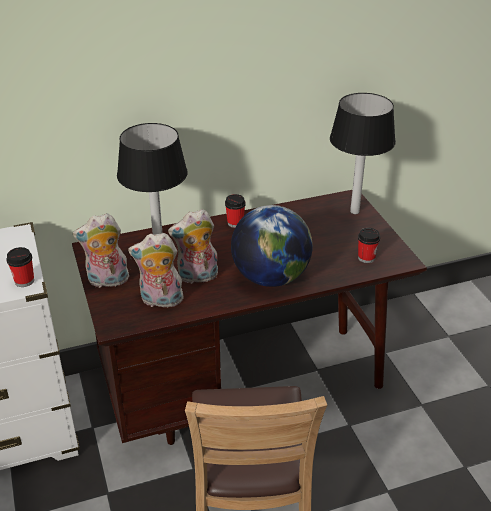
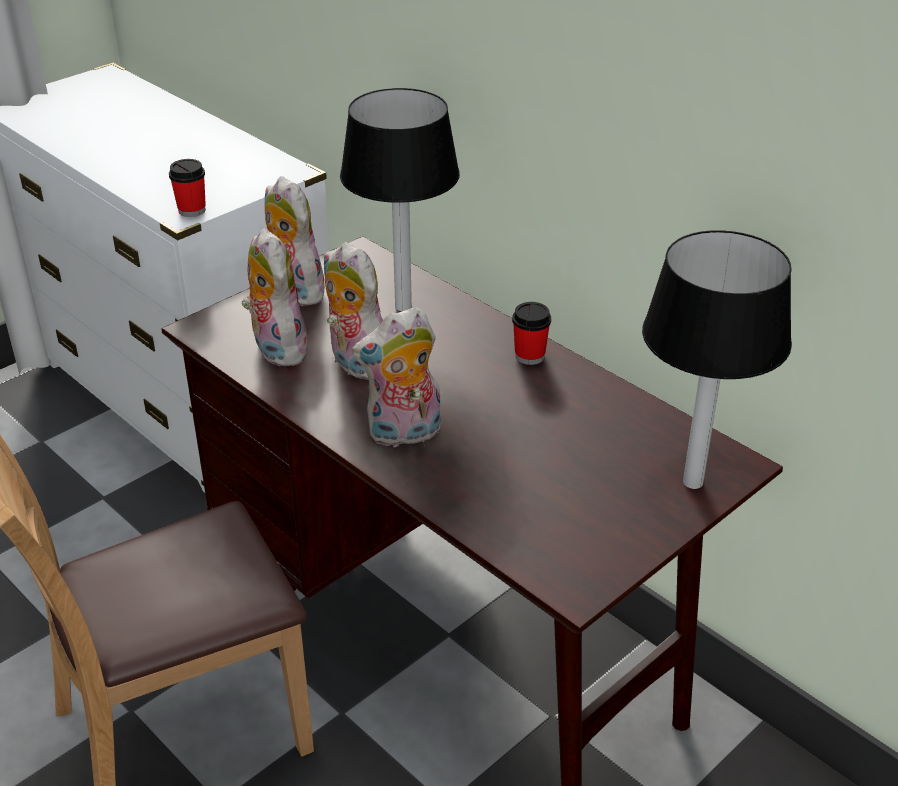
camera: 65 degrees right, 0 degrees up
globe [231,205,313,287] -> plush toy [352,307,441,448]
cup [358,228,380,263] -> none

